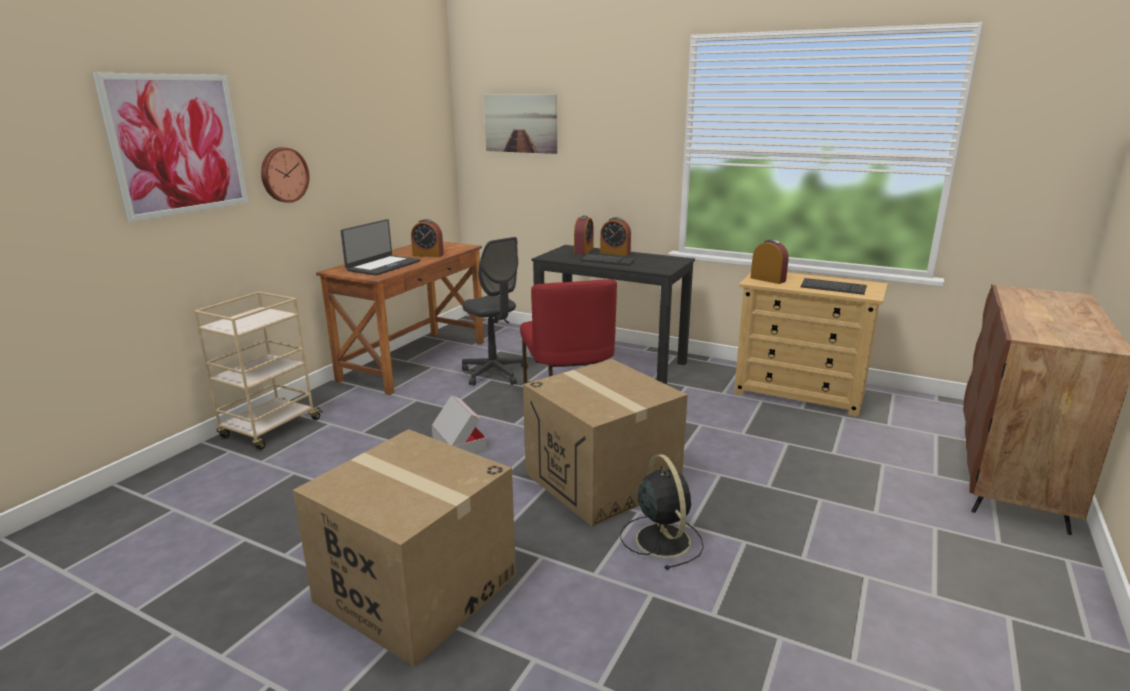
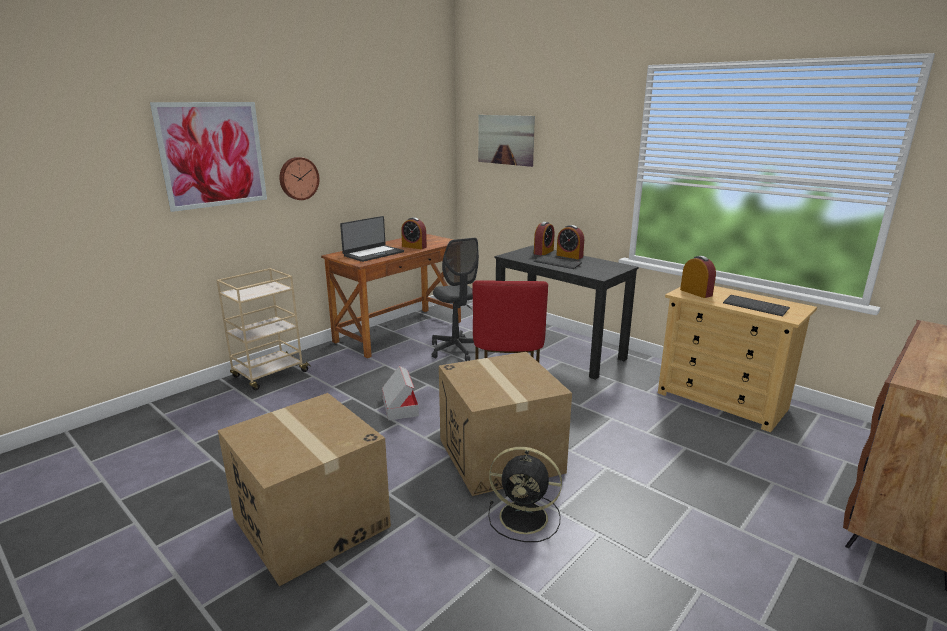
camera: 15 degrees right, 0 degrees up
black fan [620,454,704,570] -> black fan turned 105 degrees clockwise [488,447,562,542]

